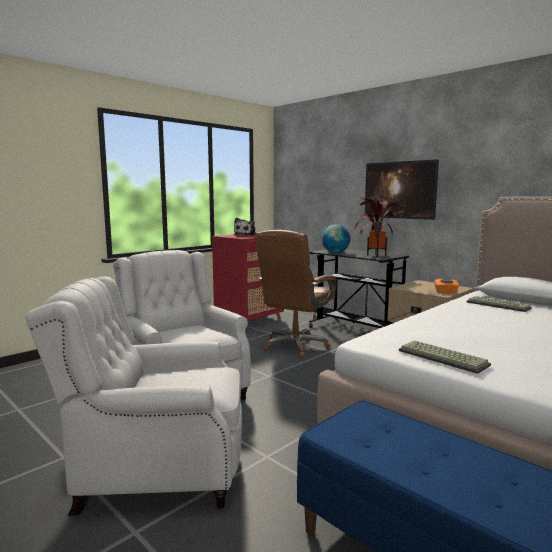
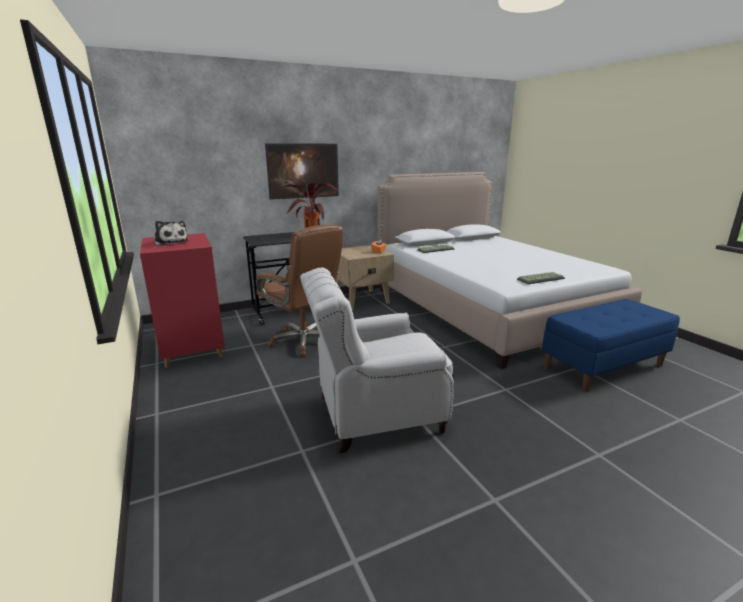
camera: 70 degrees left, 10 degrees up
white armchair [26,277,242,516] -> none
globe [322,224,350,253] -> none

